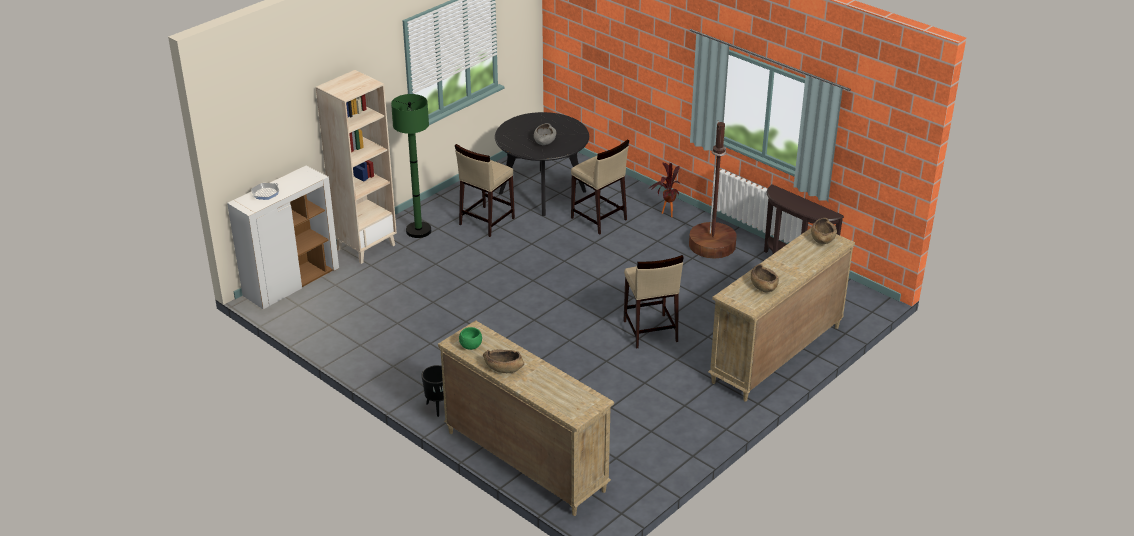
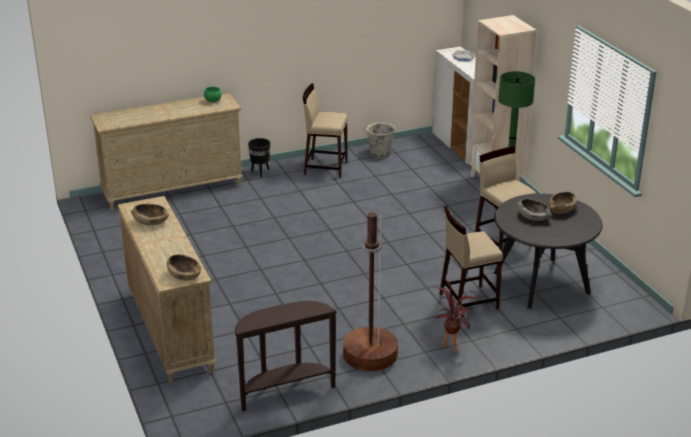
camera: 115 degrees right, 5 degrees down
brown bowl [483,349,524,373] -> brown bowl moved to [548,192,577,214]
beige stool [623,255,684,349] -> beige stool moved to [303,83,348,178]
none -> grey bucket [363,122,395,158]

